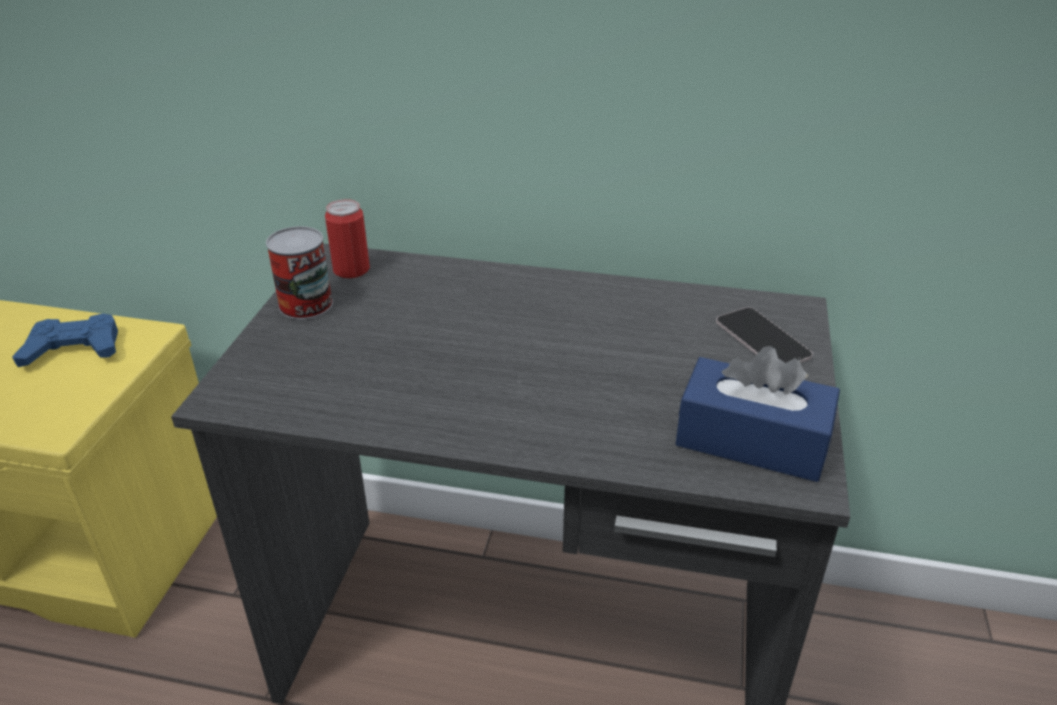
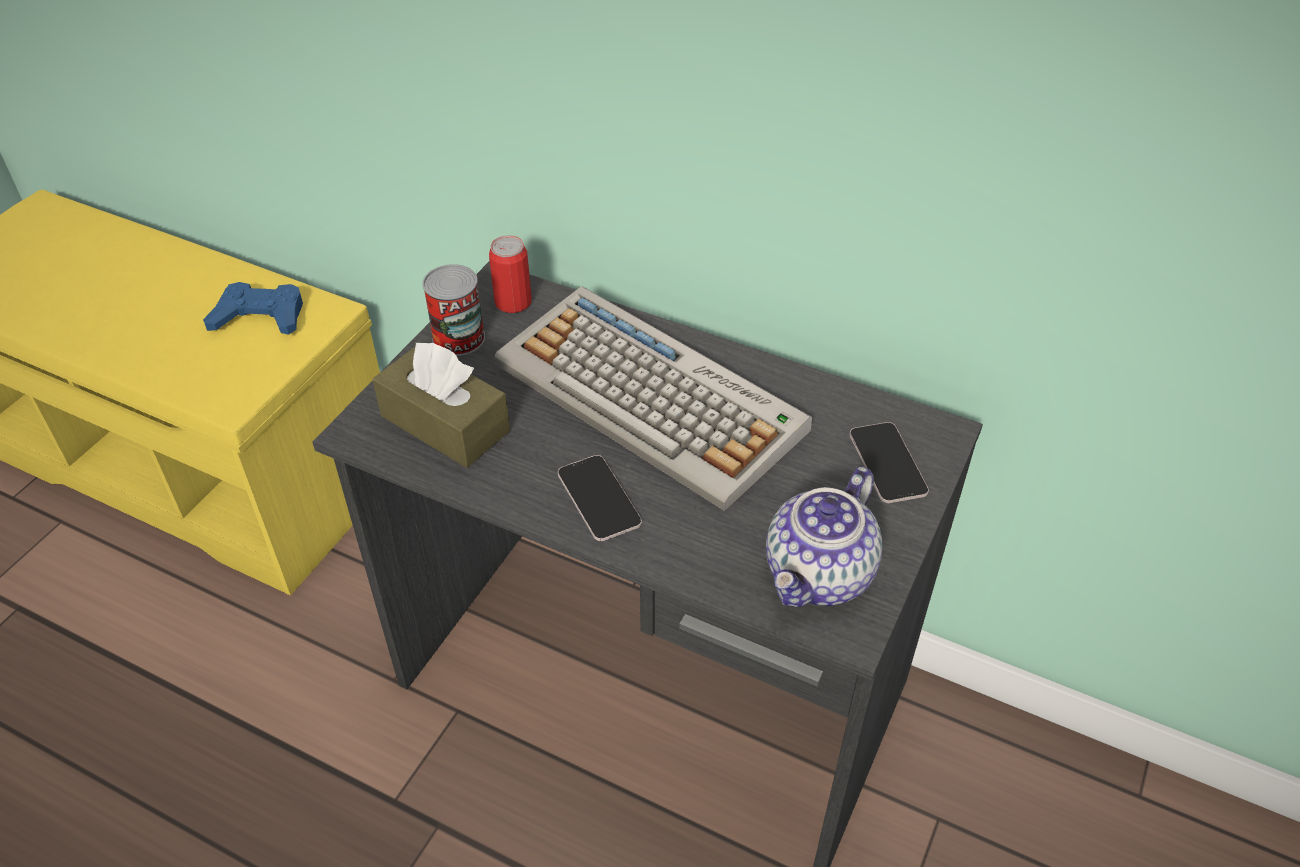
camera: 15 degrees right, 10 degrees up
blue tissue box [676,346,840,482] -> teapot [766,467,883,607]
none -> brown tissue box [372,342,510,468]
none -> keyboard [494,286,812,511]
none -> phone [558,455,642,541]

